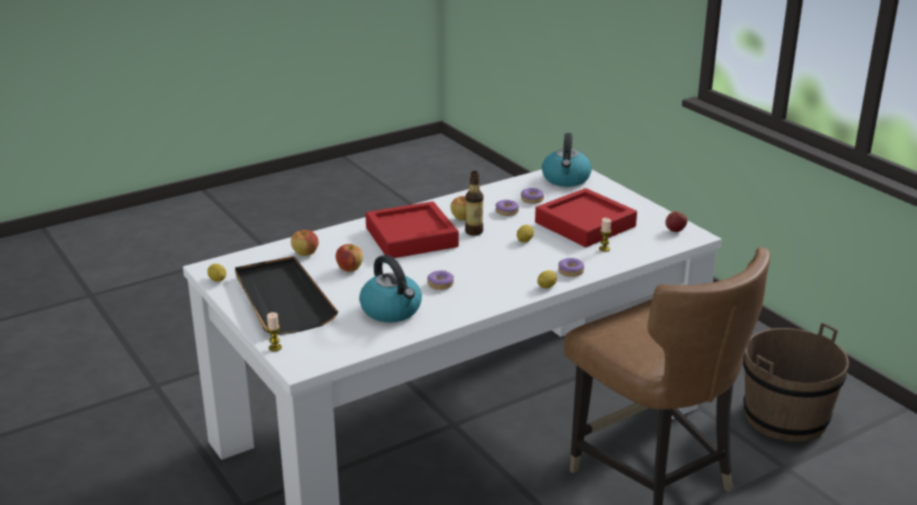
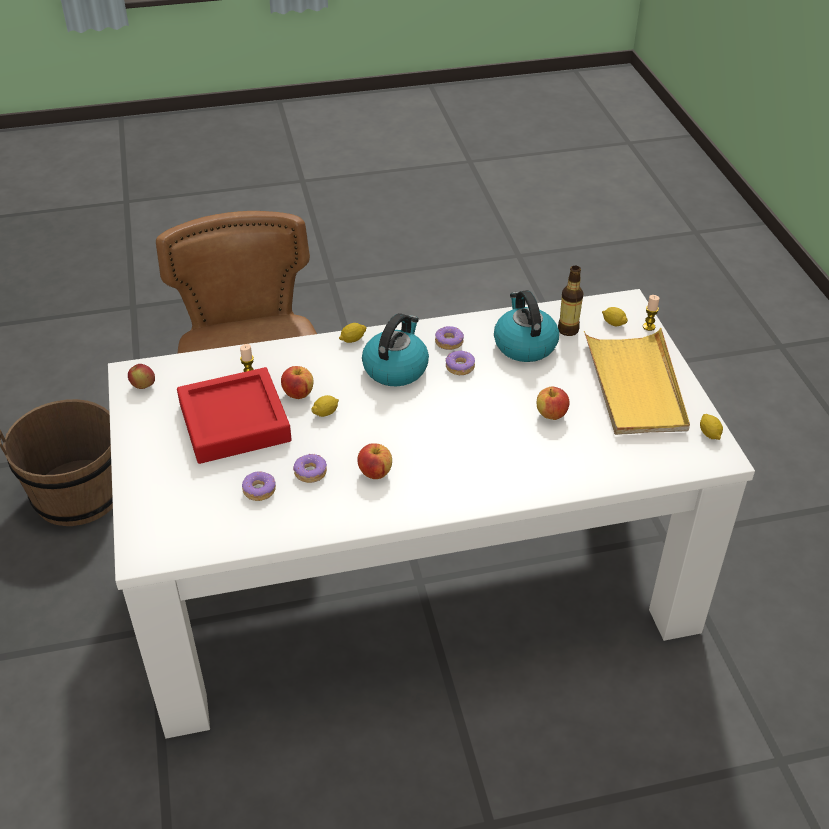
camera: 160 degrees left, 15 degrees up
black tray [235,256,338,335] -> yellow tray [584,328,690,435]
apple [291,230,319,256] -> apple moved to [281,366,313,399]
red tray [365,201,459,258] -> none
bottle [465,171,483,236] -> bottle moved to [558,265,583,336]
kettle [542,133,592,187] -> kettle moved to [362,313,429,386]
donut [558,258,584,277] -> donut moved to [435,326,464,350]
none -> lemon [602,307,628,326]

